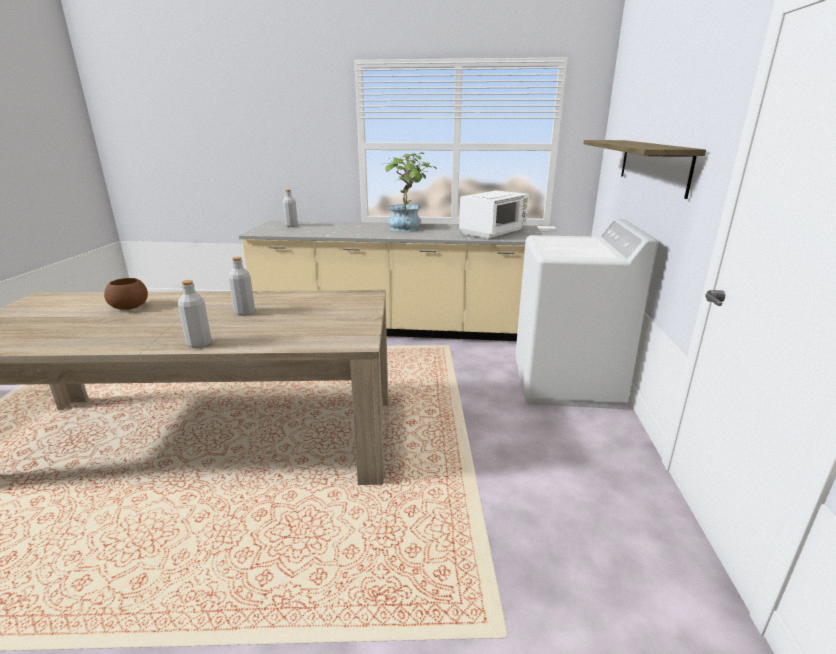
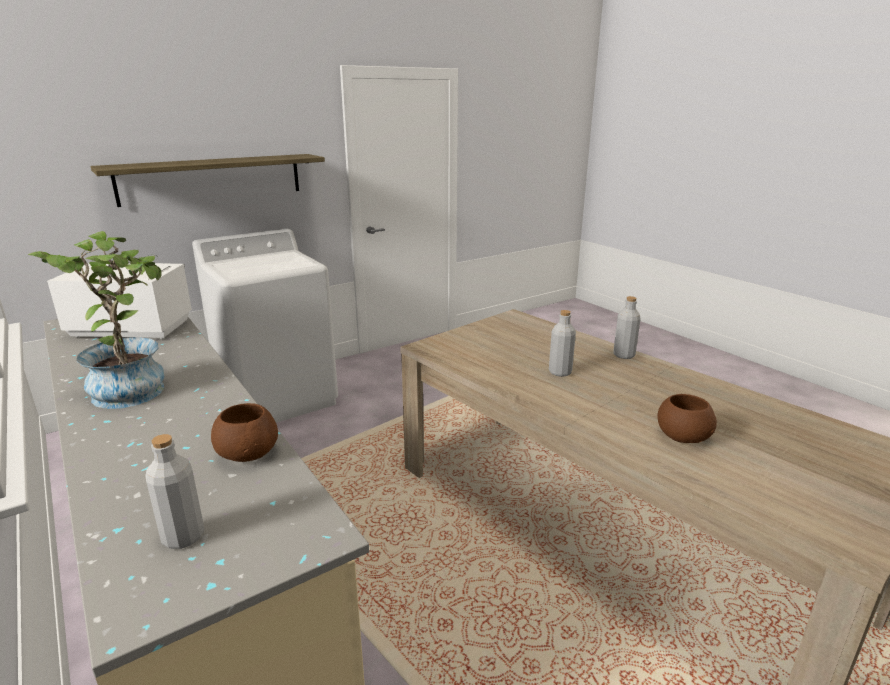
camera: 130 degrees left, 0 degrees up
none -> brown bowl [211,403,278,462]

